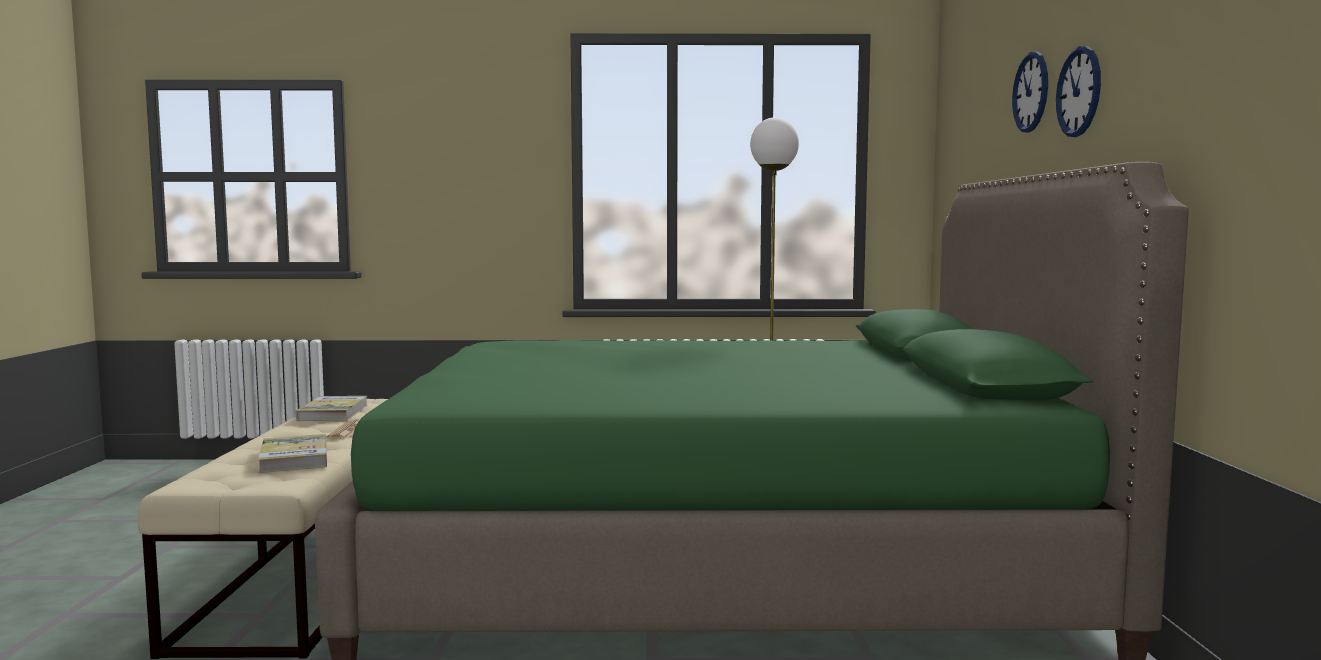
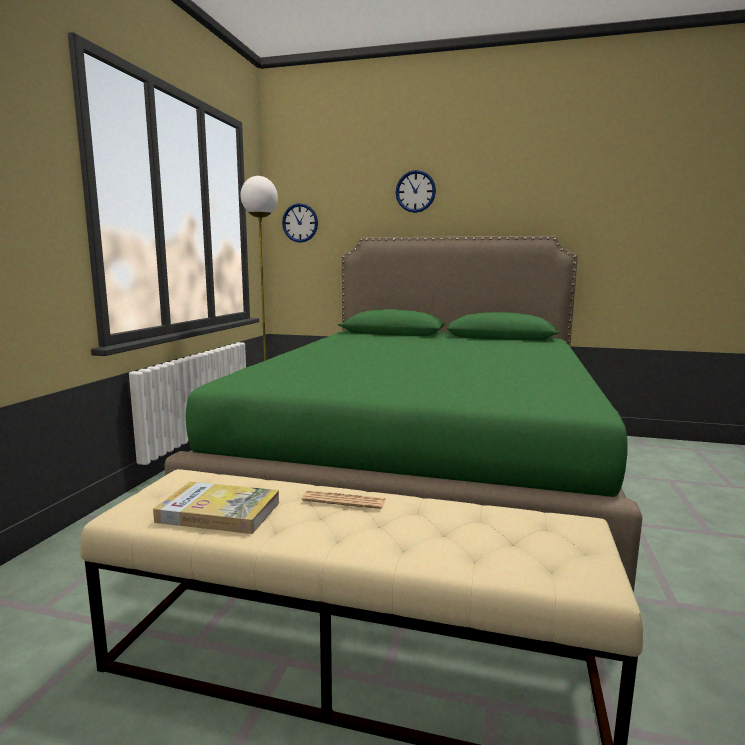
camera: 75 degrees left, 5 degrees up
book [258,434,327,473] -> none
wall clock [1056,46,1101,137] -> wall clock moved to [282,203,318,243]

